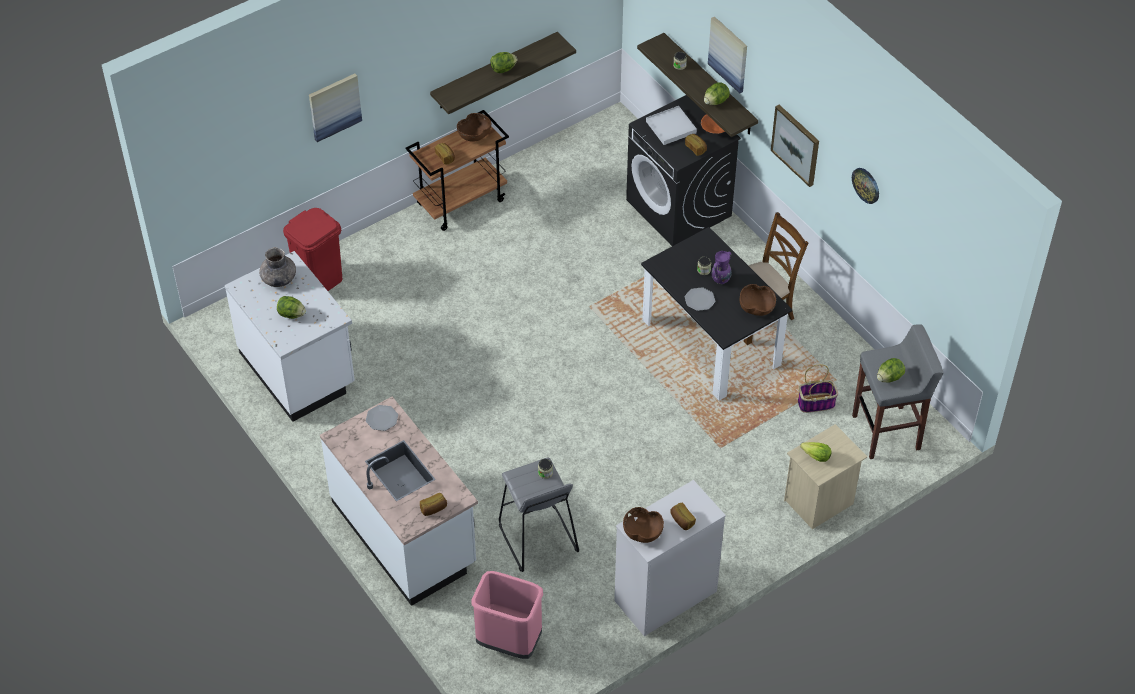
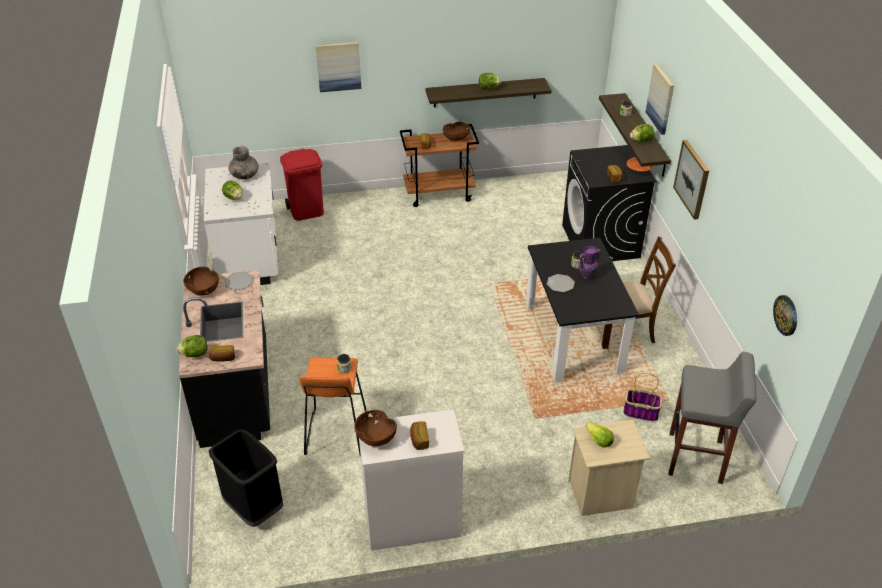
camera: 25 degrees right, 10 degrees down
white counter [320,397,478,606] -> black counter [179,270,270,448]
pink trash can [472,571,543,659] -> black trash can [209,429,283,527]
grey stool [499,457,579,572] -> orange stool [299,357,367,457]
white tray [646,106,697,145] -> none
brown bowl [740,284,776,316] -> brown bowl moved to [183,266,219,296]
wall clock [852,168,879,204] -> wall clock moved to [773,295,797,336]
lettuce [877,358,905,383] -> lettuce moved to [177,335,208,357]

